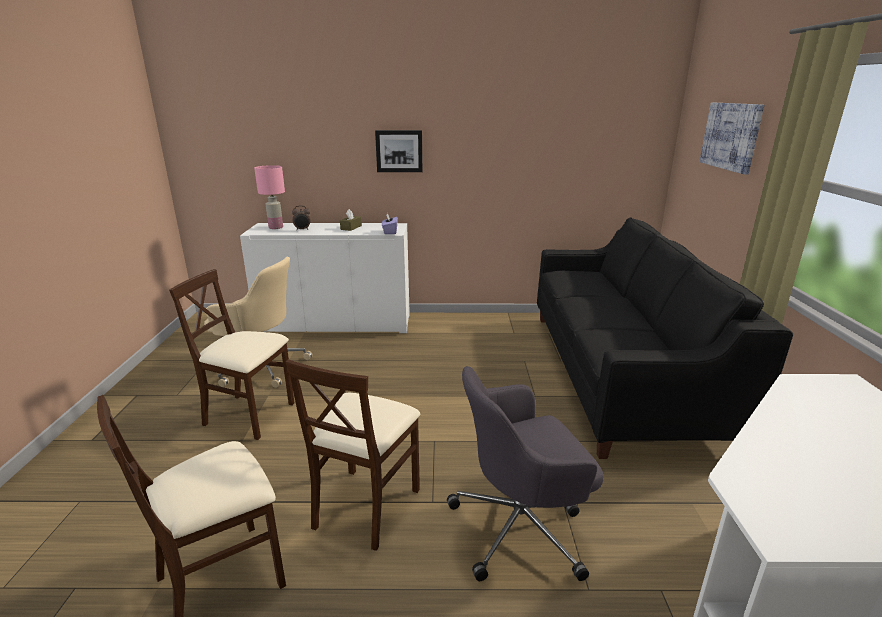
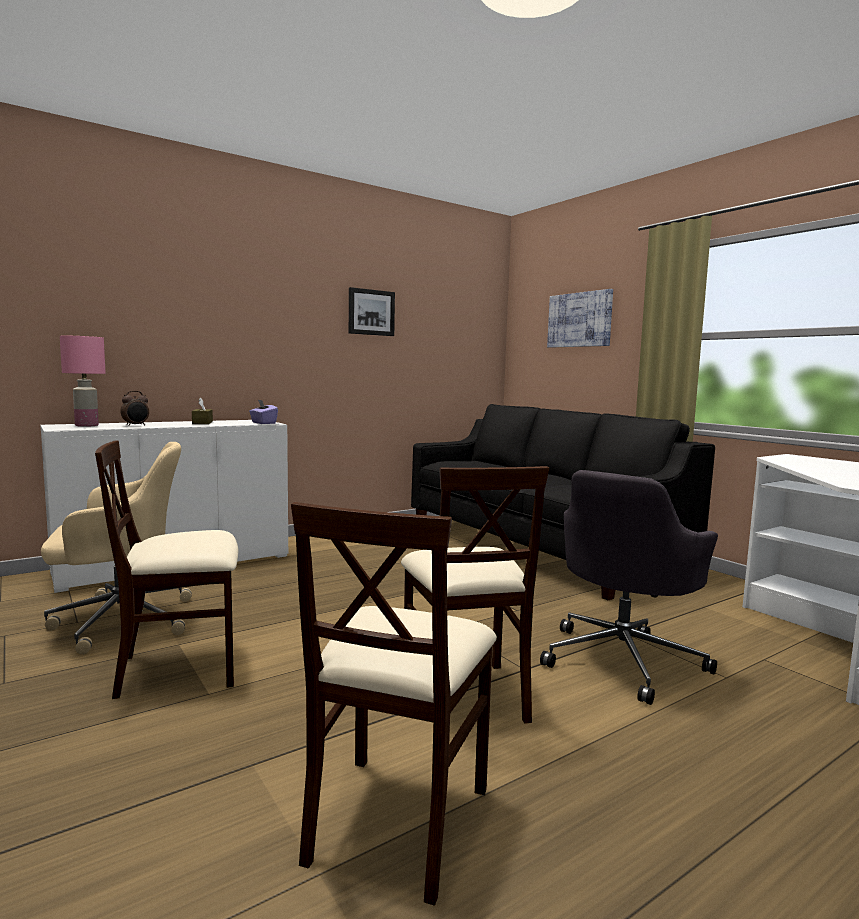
camera: 35 degrees left, 15 degrees down
picture [375,130,423,172] -> picture moved to [349,287,395,336]

